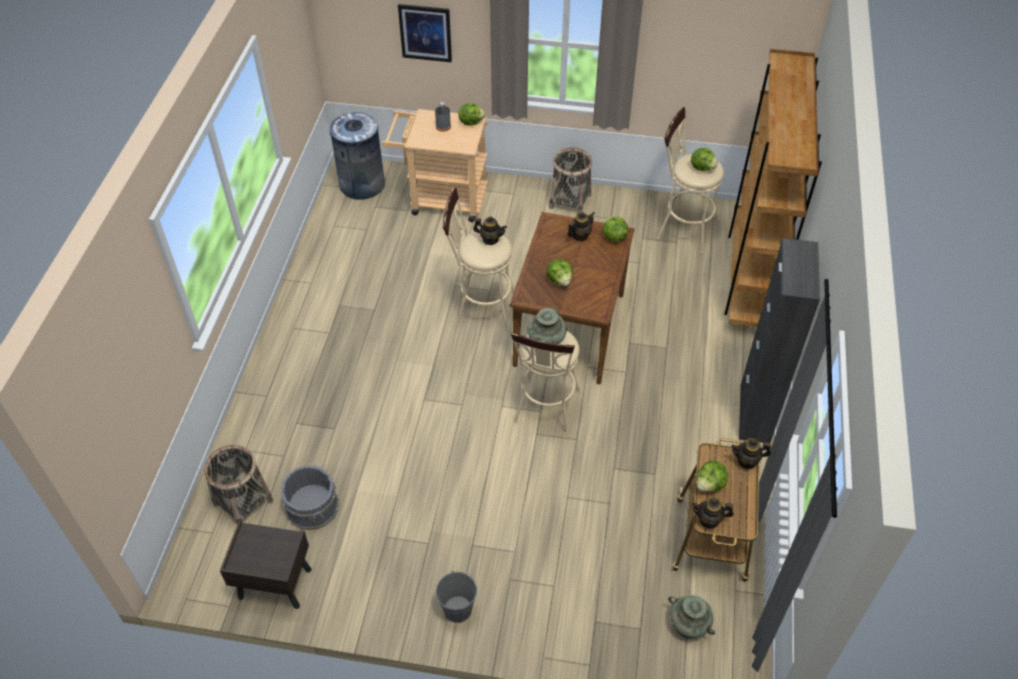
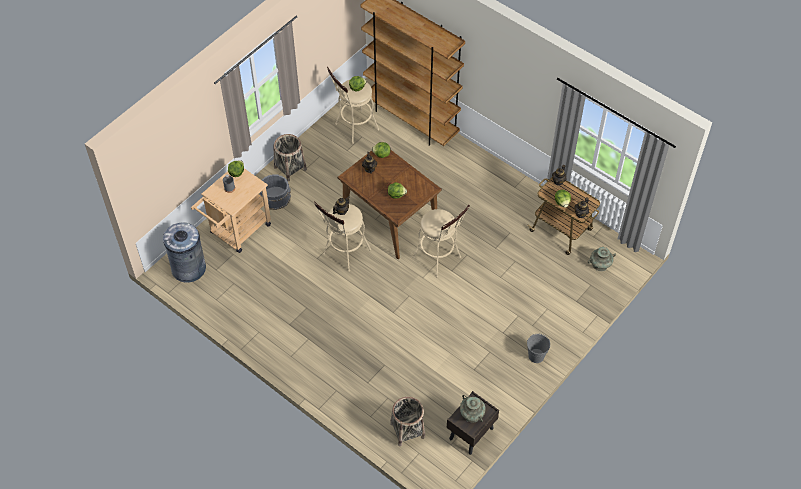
camera: 60 degrees left, 5 degrees up
grey bucket [281,465,339,530] -> grey bucket moved to [259,174,291,210]
picture [398,4,452,62] -> none
turquoise vase [527,308,567,344] -> turquoise vase moved to [460,395,485,422]
black cabinet [739,238,820,443] -> none

